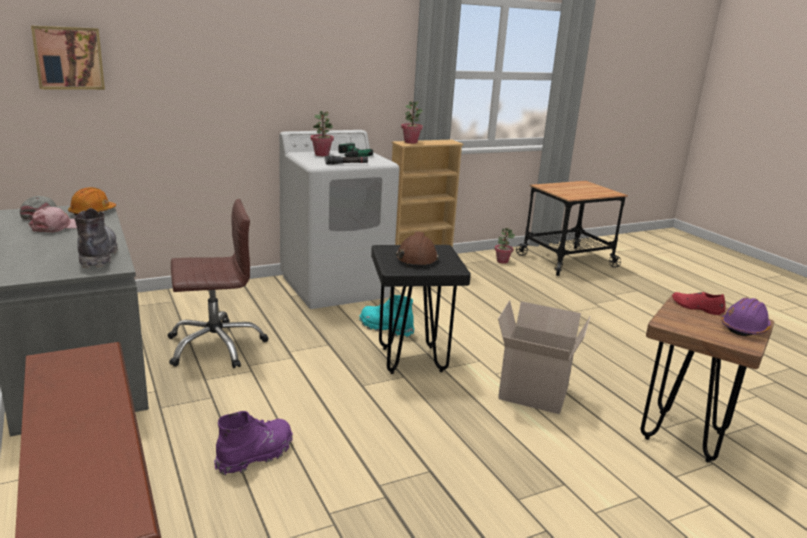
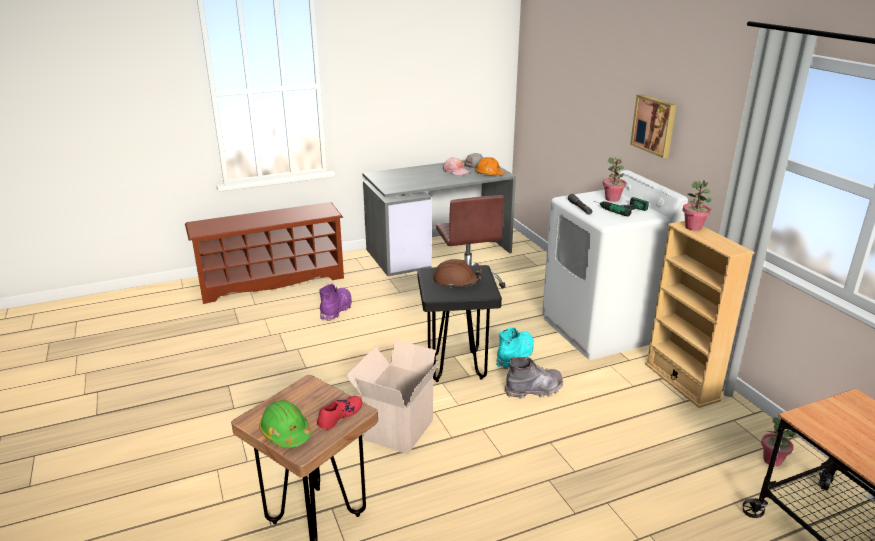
camera: 95 degrees right, 5 degrees up
picture [31,25,105,90] -> picture moved to [630,94,676,158]
grey boot [74,208,118,268] -> grey boot moved to [504,357,563,399]
purple boot [214,411,293,476] -> purple boot turned 120 degrees counterclockwise [319,284,352,321]
purple hard hat [721,298,771,337] -> green hard hat [259,400,311,448]

